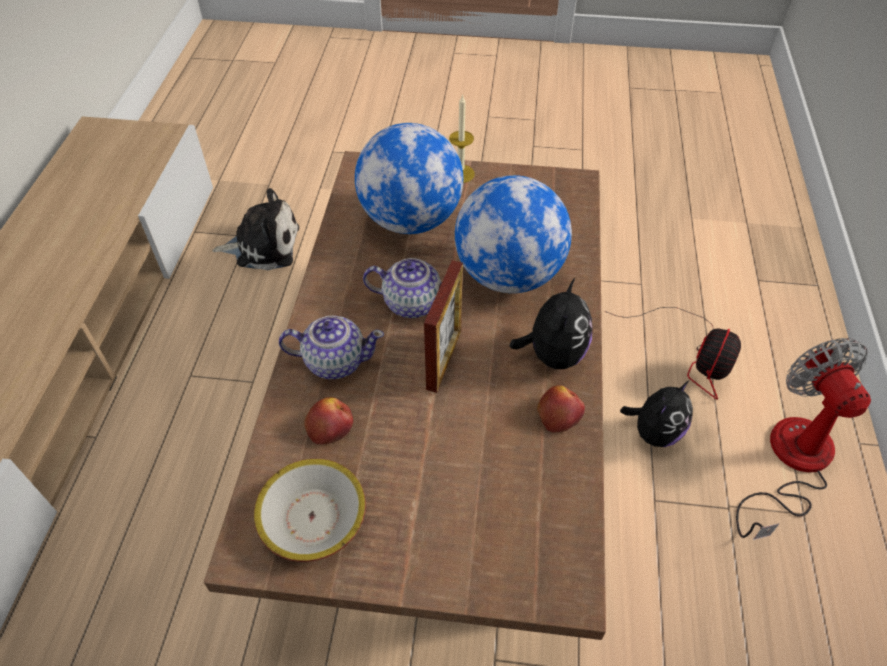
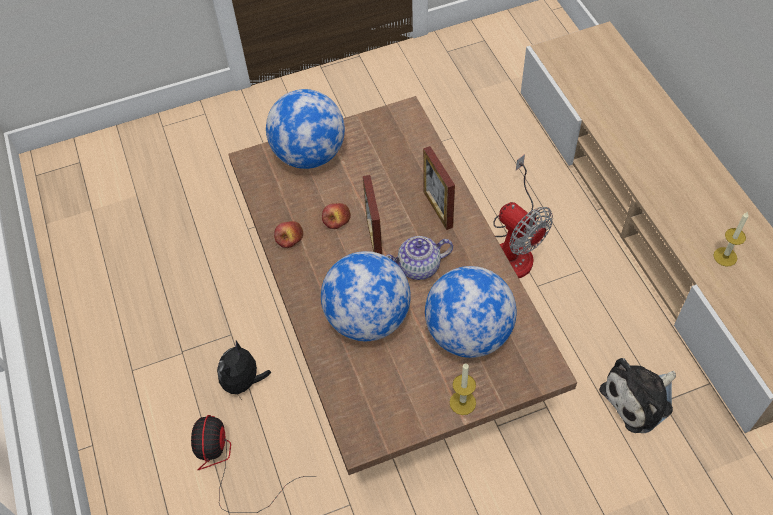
camera: 155 degrees right, 5 degrees up
bowl [254,459,366,562] -> none
teapot [279,316,384,380] -> picture frame [423,146,455,230]
apple [304,397,353,444] -> apple moved to [322,203,351,229]
plush toy [509,278,592,369] -> none
fan [736,338,871,540] -> fan moved to [493,154,553,278]
none -> globe [266,89,345,169]
none -> candle [713,212,749,266]

